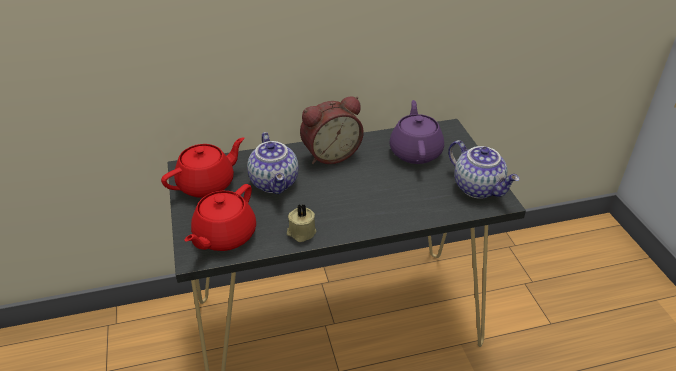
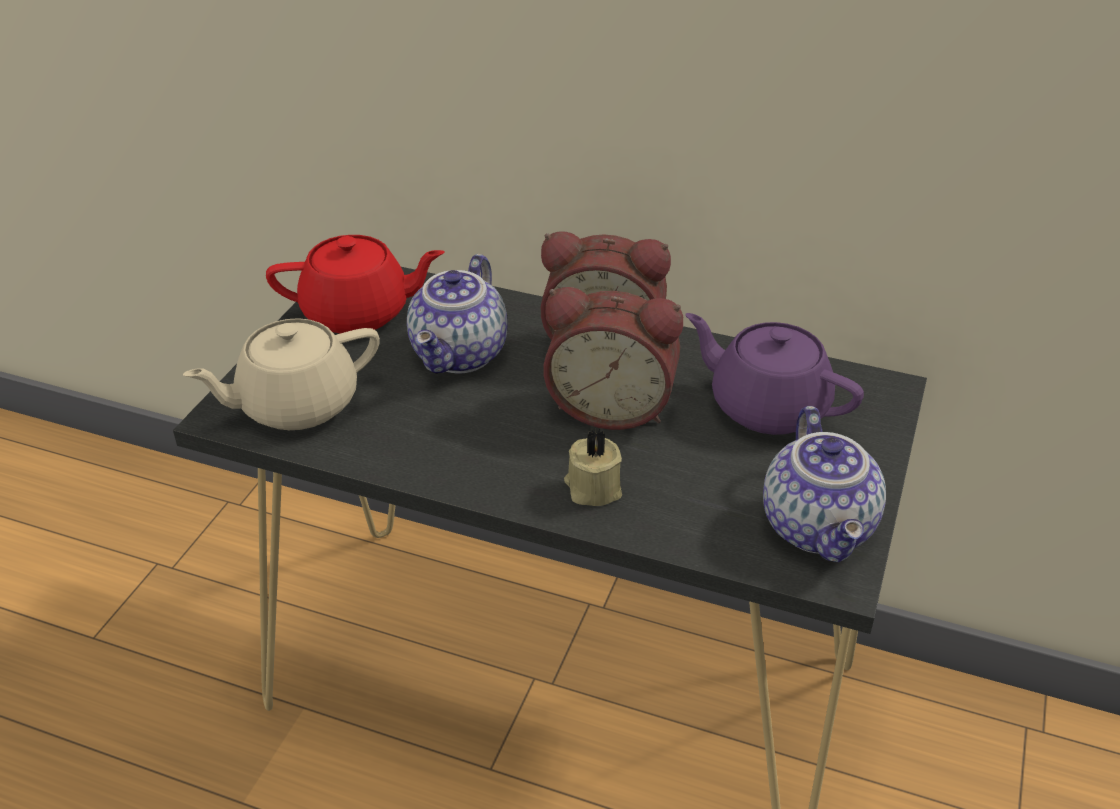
camera: 35 degrees right, 0 degrees up
red teapot [184,184,256,251] -> beige teapot [183,318,380,430]
beige candle [287,204,317,242] -> beige candle moved to [564,429,622,506]
purple teapot [390,100,444,164] -> purple teapot turned 90 degrees counterclockwise [685,313,864,435]
none -> alarm clock [543,287,683,430]

